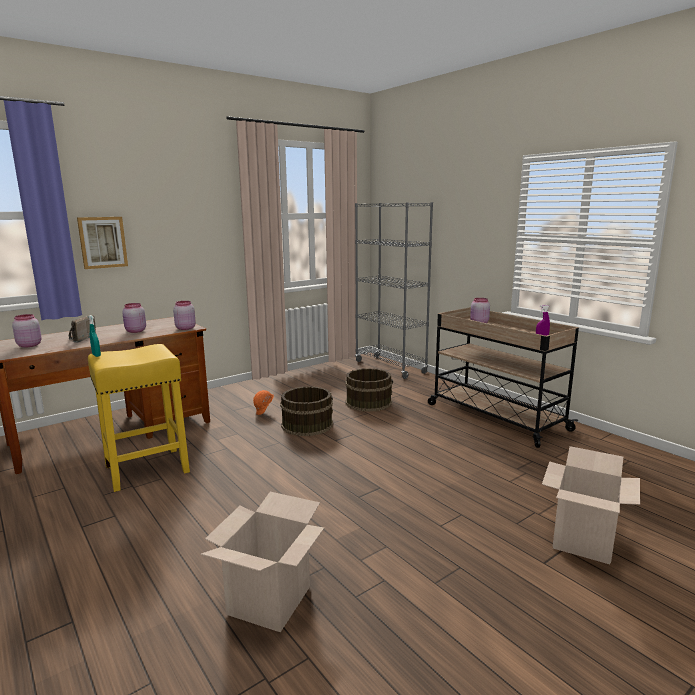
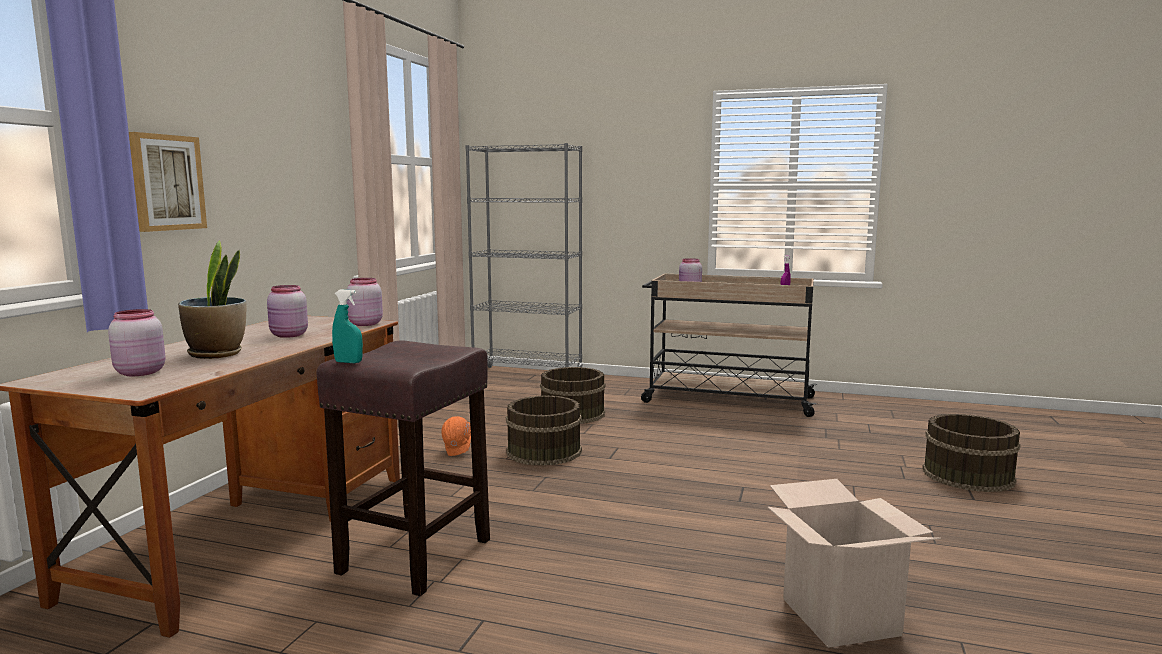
camera: 35 degrees left, 5 degrees down
radio [69,315,96,343] -> potted plant [178,241,247,359]
yellow stool [88,344,190,492] -> brown stool [317,340,490,596]
cardboard box [542,446,640,564] -> brown bucket [922,414,1021,492]

